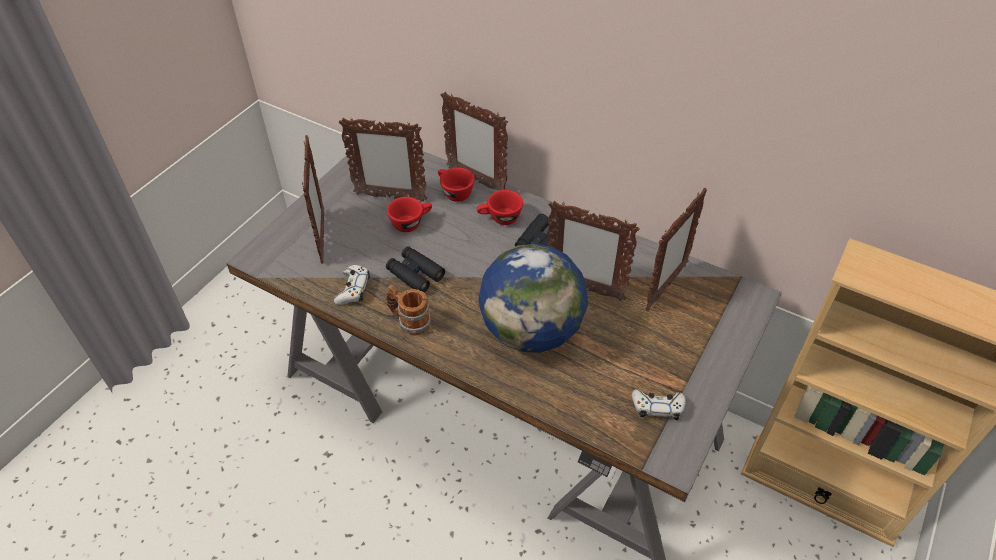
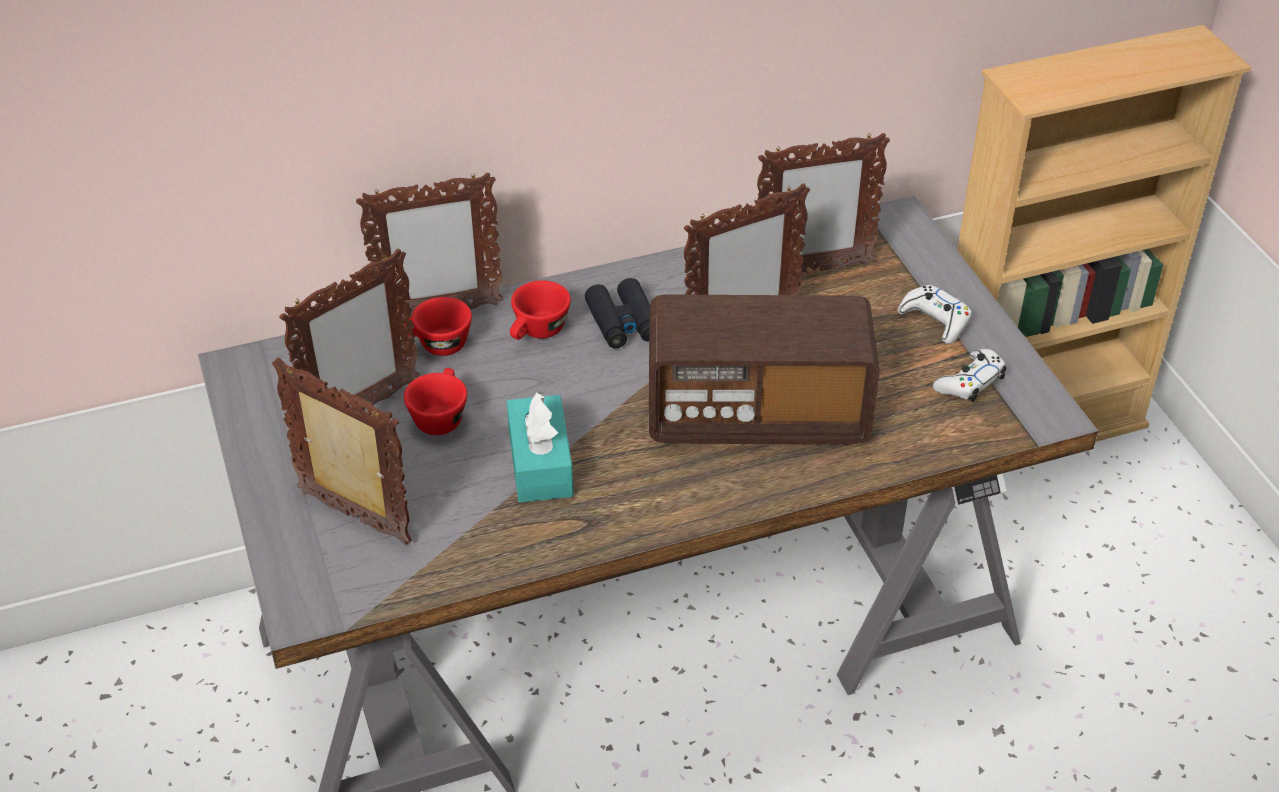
camera: 50 degrees left, 5 degrees down
white game controller [334,265,370,305] -> white game controller moved to [898,285,972,344]
black binoculars [386,246,445,293] -> turquoise tissue box [507,391,574,502]
mug [386,285,431,336] -> none
globe [478,244,588,353] -> radio [649,294,880,445]
picture frame [645,188,707,311] -> picture frame turned 90 degrees clockwise [757,133,890,273]

